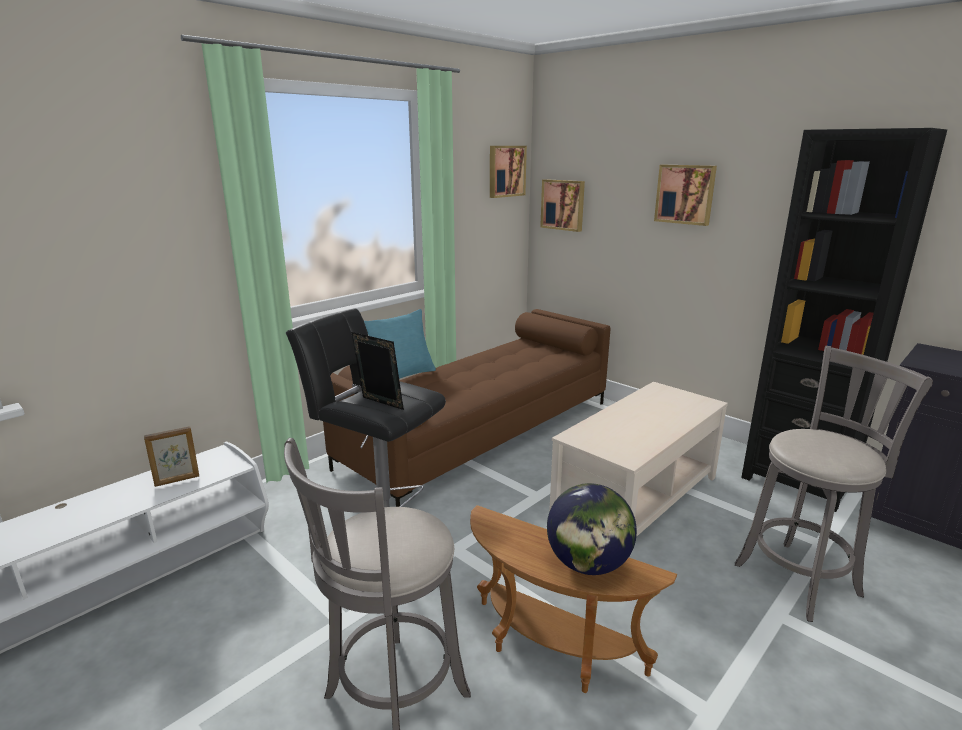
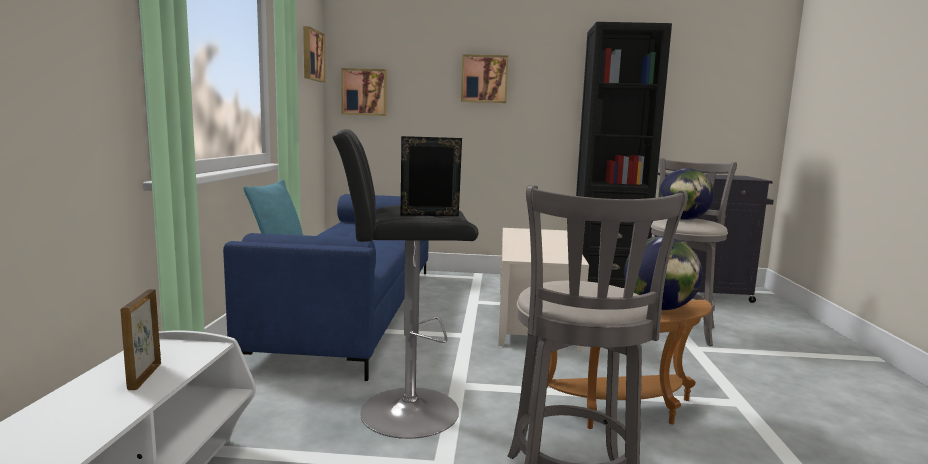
camera: 40 degrees left, 10 degrees down
picture frame [144,426,199,487] -> picture frame turned 150 degrees clockwise [120,289,161,390]
brown sofa [323,309,611,507] -> blue sofa [223,194,429,381]
none -> globe [659,168,714,220]

